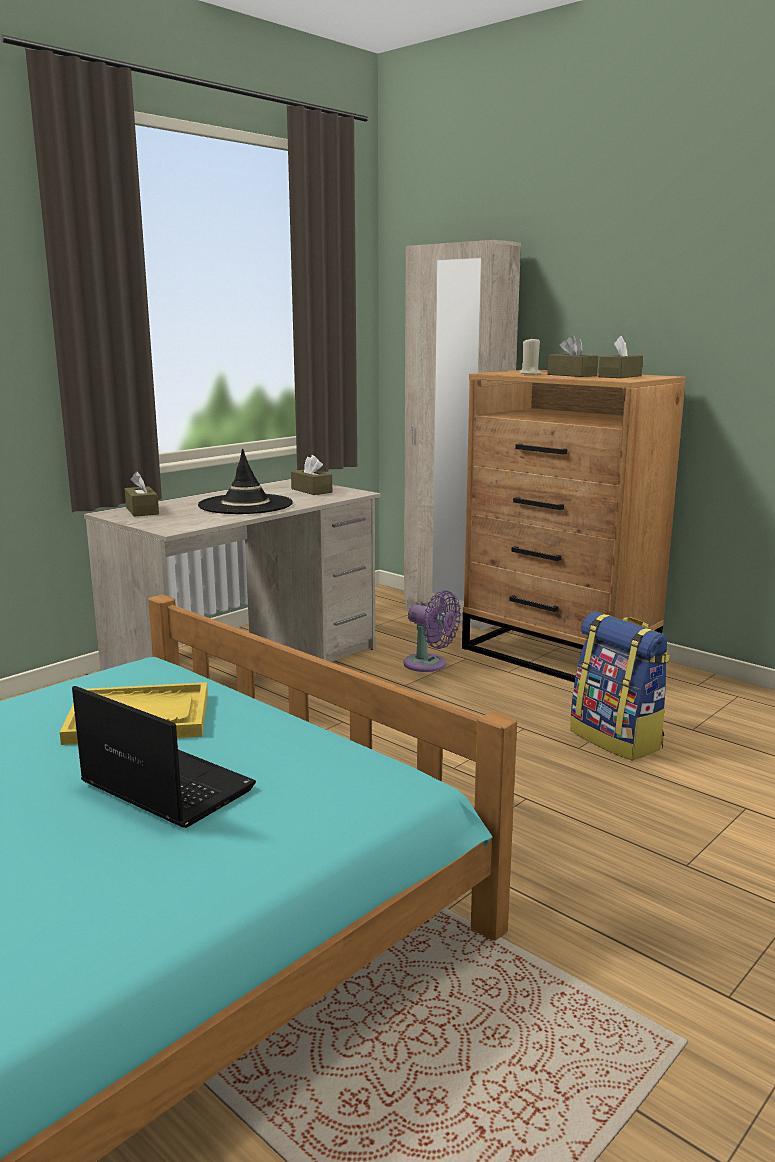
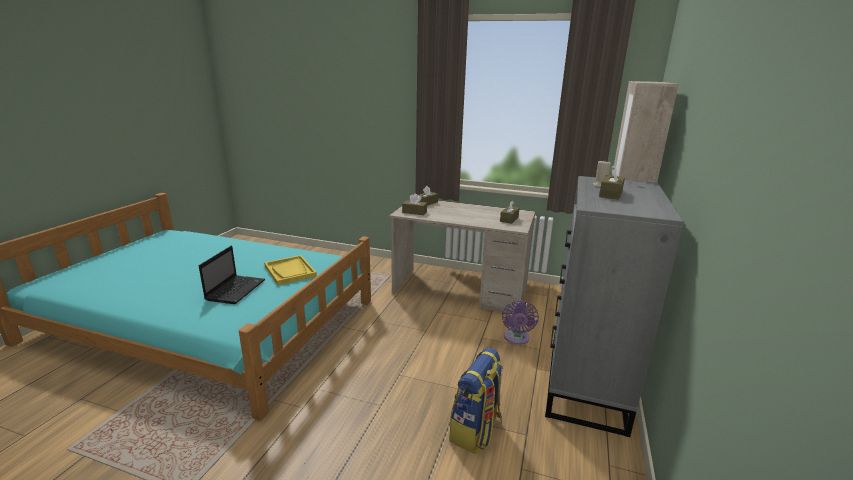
camera: 65 degrees right, 5 degrees up
black hat [198,449,293,514] -> none
brown dresser [462,370,686,683] -> grey dresser [545,176,684,437]
brown tissue box [598,336,643,378] -> brown tissue box moved to [402,194,427,215]

